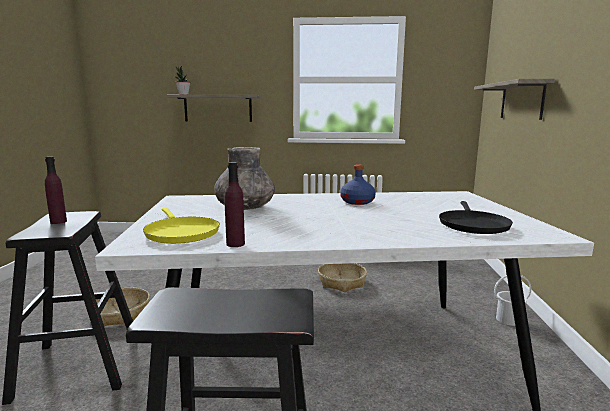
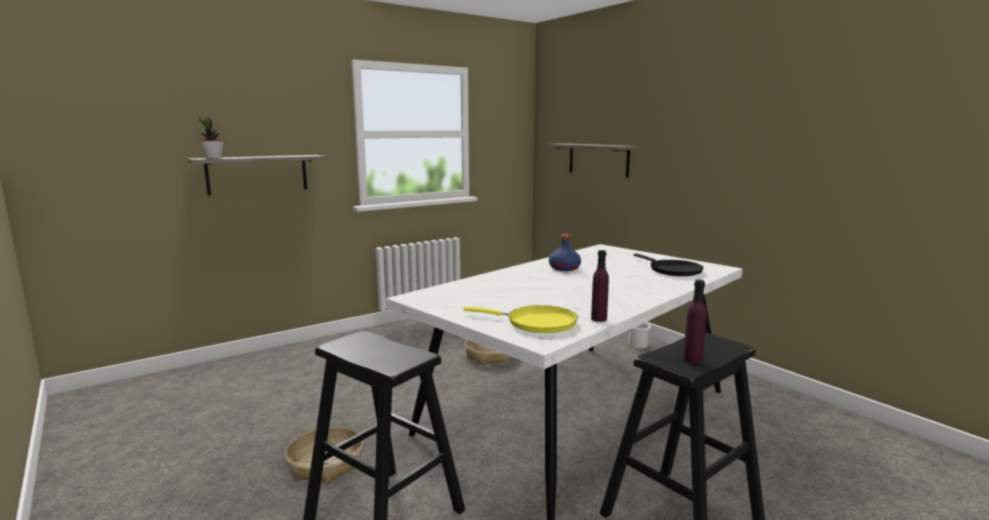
camera: 40 degrees left, 0 degrees up
purple bottle [45,157,67,224] -> purple bottle moved to [683,280,707,364]
grey vase [214,147,275,210] -> none

